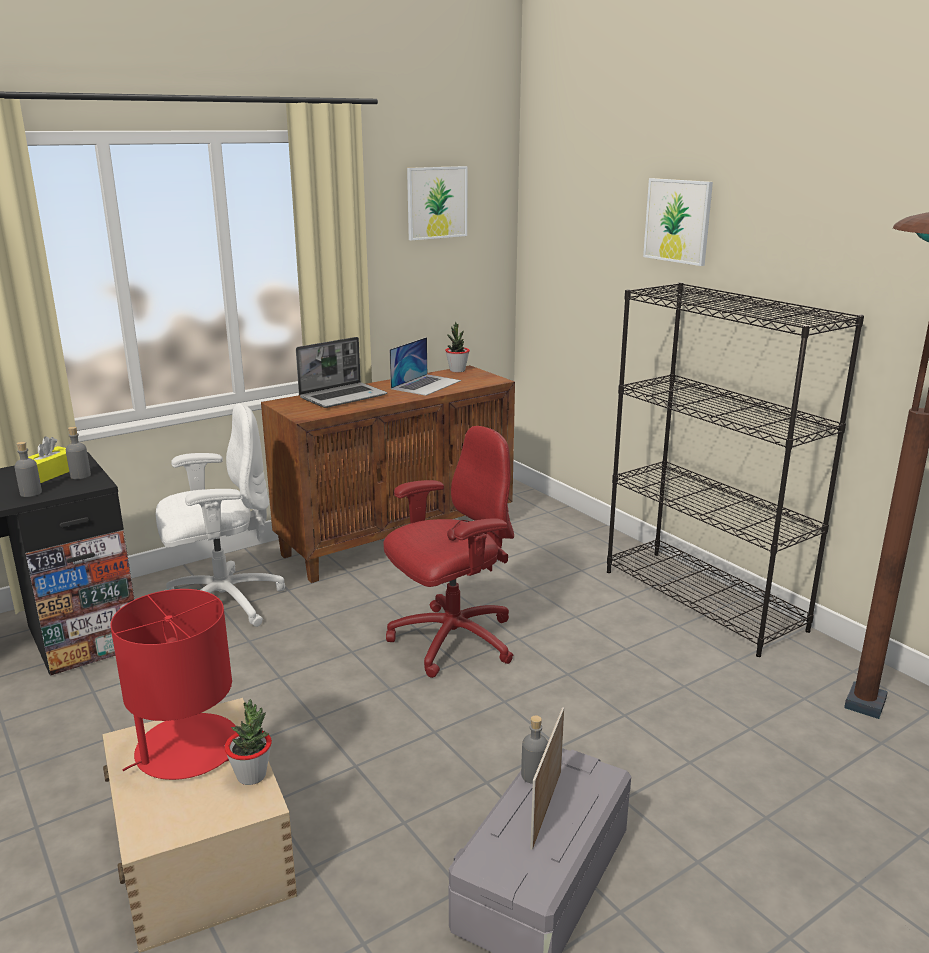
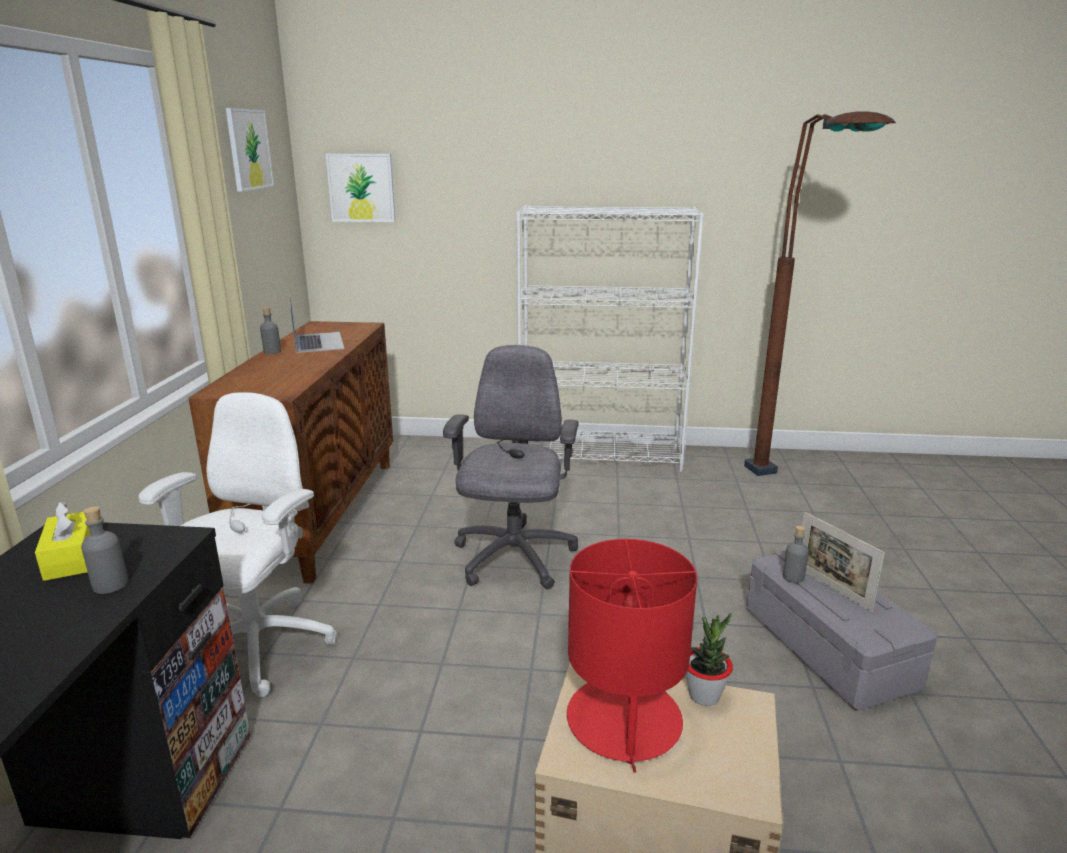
camera: 50 degrees left, 0 degrees up
grey bottle [66,427,91,479] -> grey bottle moved to [260,307,281,354]
laptop [296,337,387,408] -> none
red office chair [383,426,514,678] -> grey office chair [443,345,579,589]
potted plant [445,322,470,372] -> none
black bookcase [607,282,864,657] -> white bookcase [516,205,704,472]
picture [643,178,713,266] -> picture moved to [326,154,396,222]

